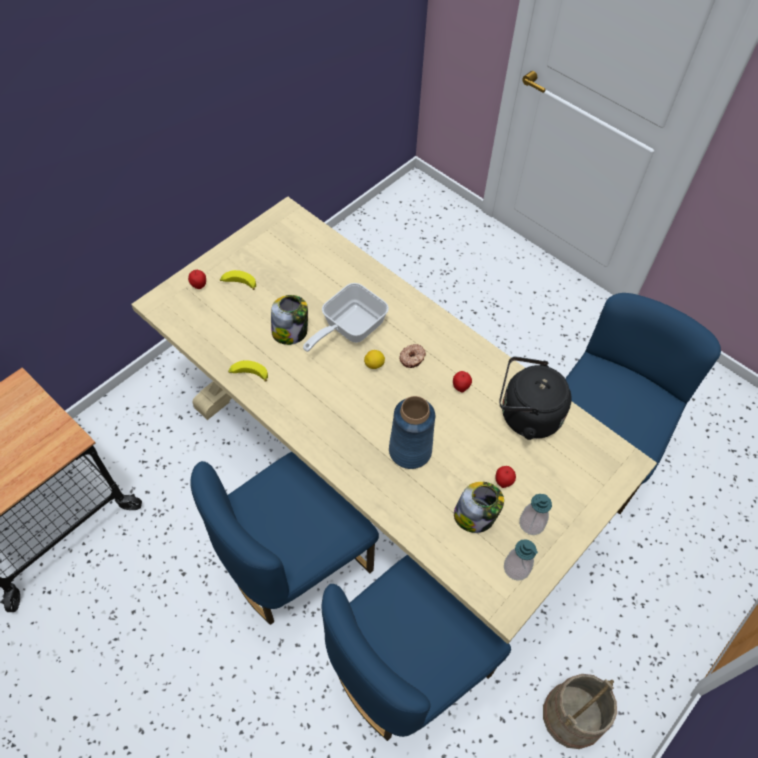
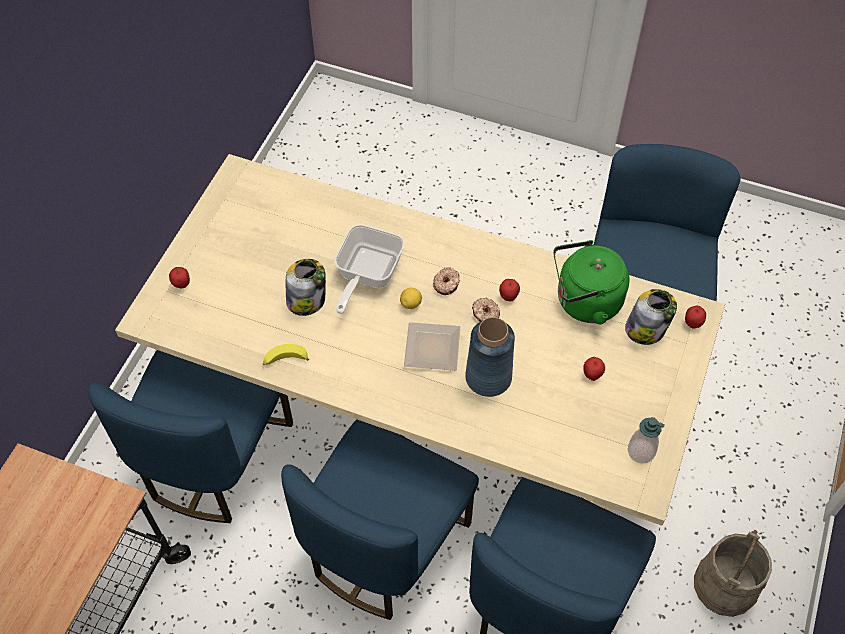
camera: 20 degrees left, 0 degrees up
banana [220,270,256,290] -> none
jar [454,482,504,533] -> jar moved to [625,289,677,345]
black kettle [499,356,572,440] -> green kettle [553,240,629,324]
soap dispenser [519,494,552,535] -> none
none -> blue chair [88,350,293,523]
none -> plate [404,322,460,371]
none -> donut [472,298,500,321]
none -> apple [685,306,706,329]

